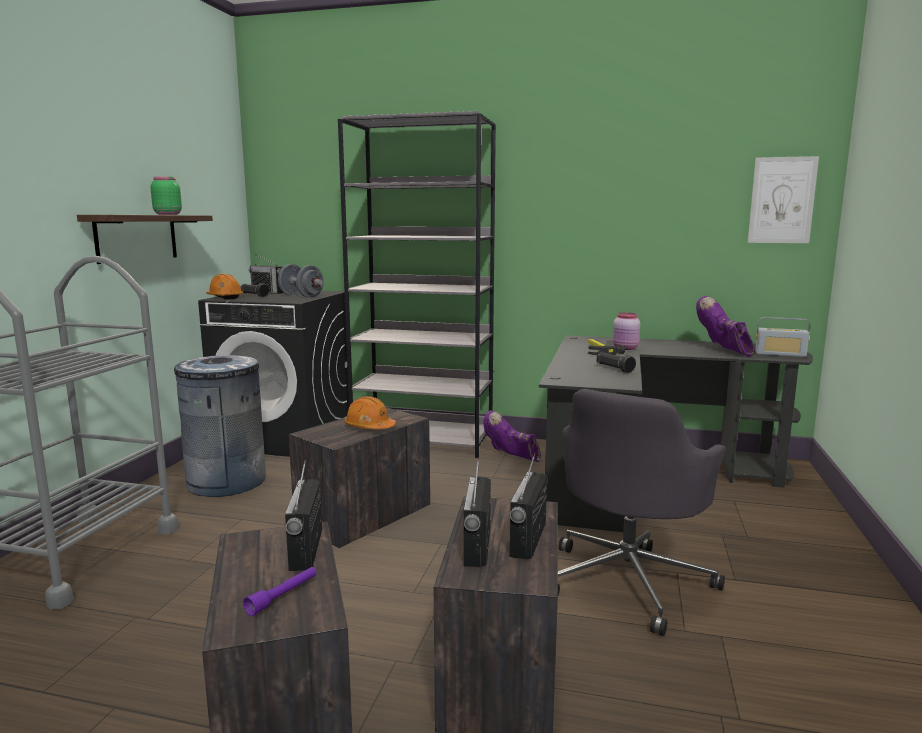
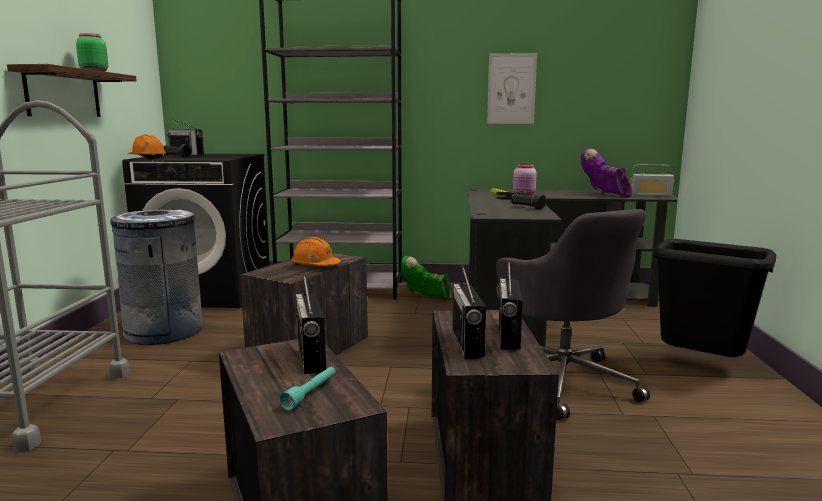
camera: 10 degrees left, 0 degrees up
purple flashlight [243,567,316,616] -> turquoise flashlight [279,367,336,411]
grey dumbbell [278,264,324,298] -> none
purple boot [484,410,541,462] -> green boot [401,256,452,300]
grey office chair [558,389,726,636] -> grey office chair turned 45 degrees counterclockwise [496,209,650,420]
picture [748,156,819,243] -> picture moved to [487,53,537,124]
none -> black trash can [653,239,776,357]

